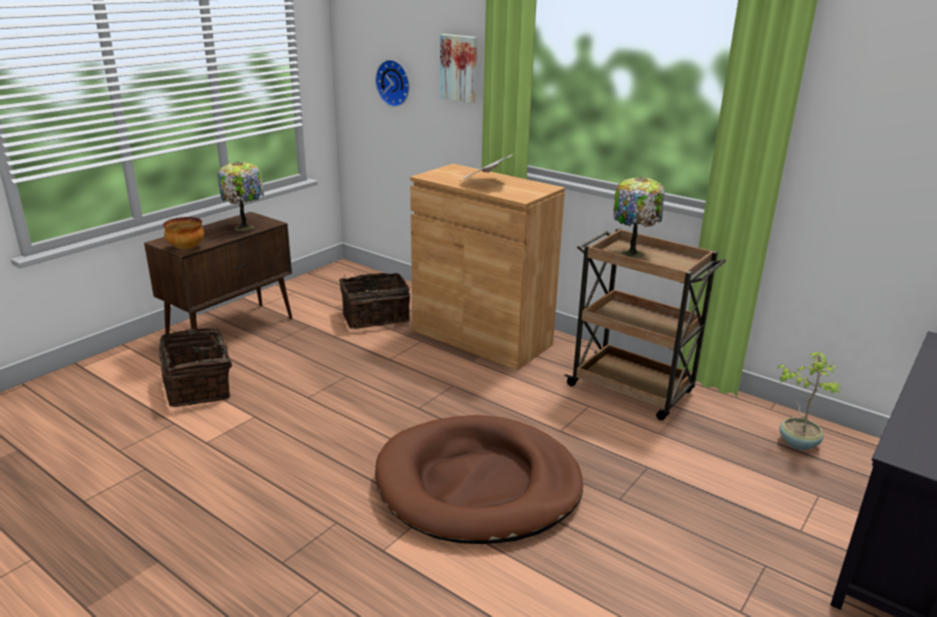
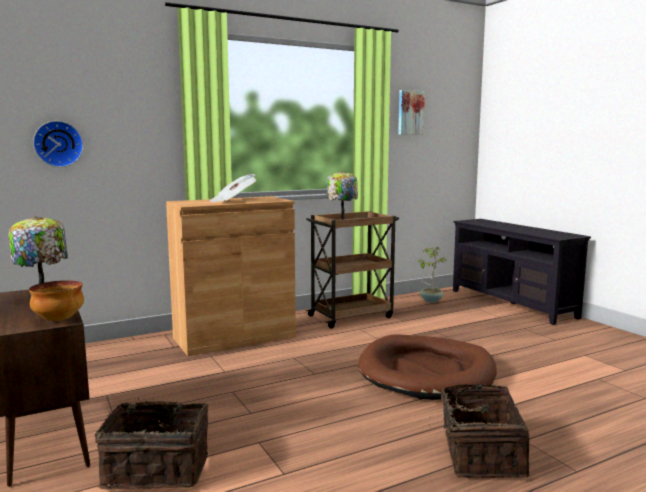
camera: 65 degrees left, 15 degrees down
basket [339,273,410,329] -> basket moved to [430,384,530,478]
picture [440,34,477,103] -> picture moved to [398,90,425,135]

